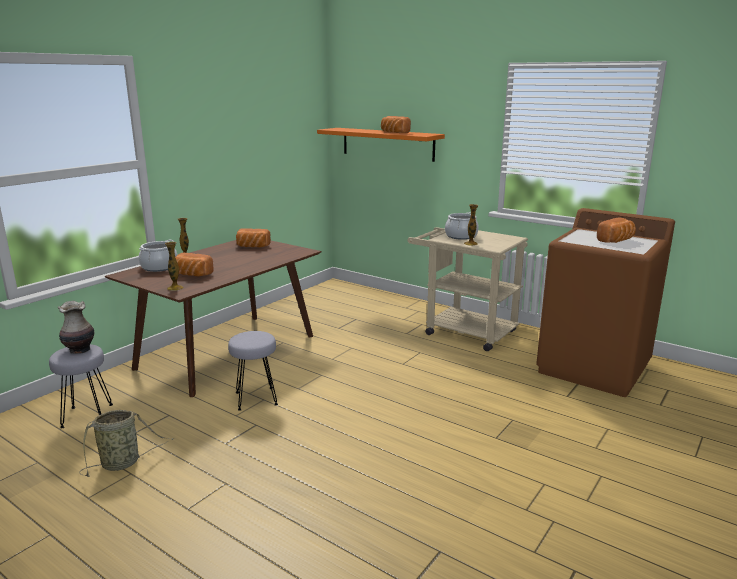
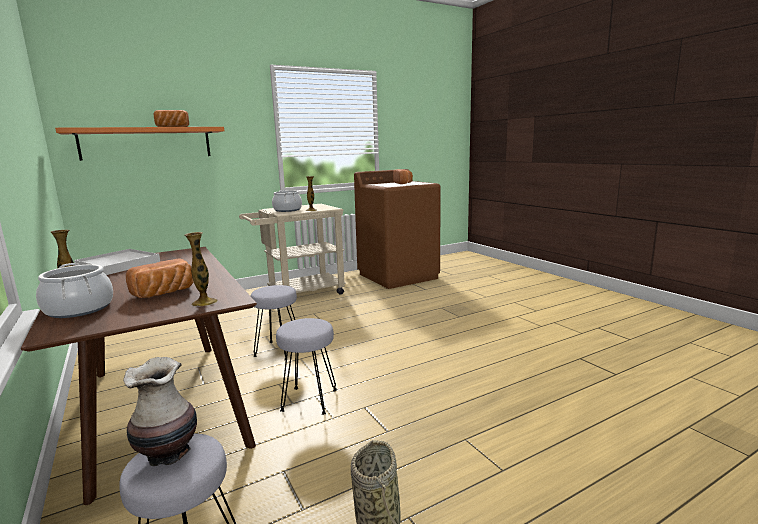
camera: 65 degrees left, 5 degrees down
bread [236,228,271,247] -> white tray [74,249,160,275]
none -> grey stool [251,285,297,360]

